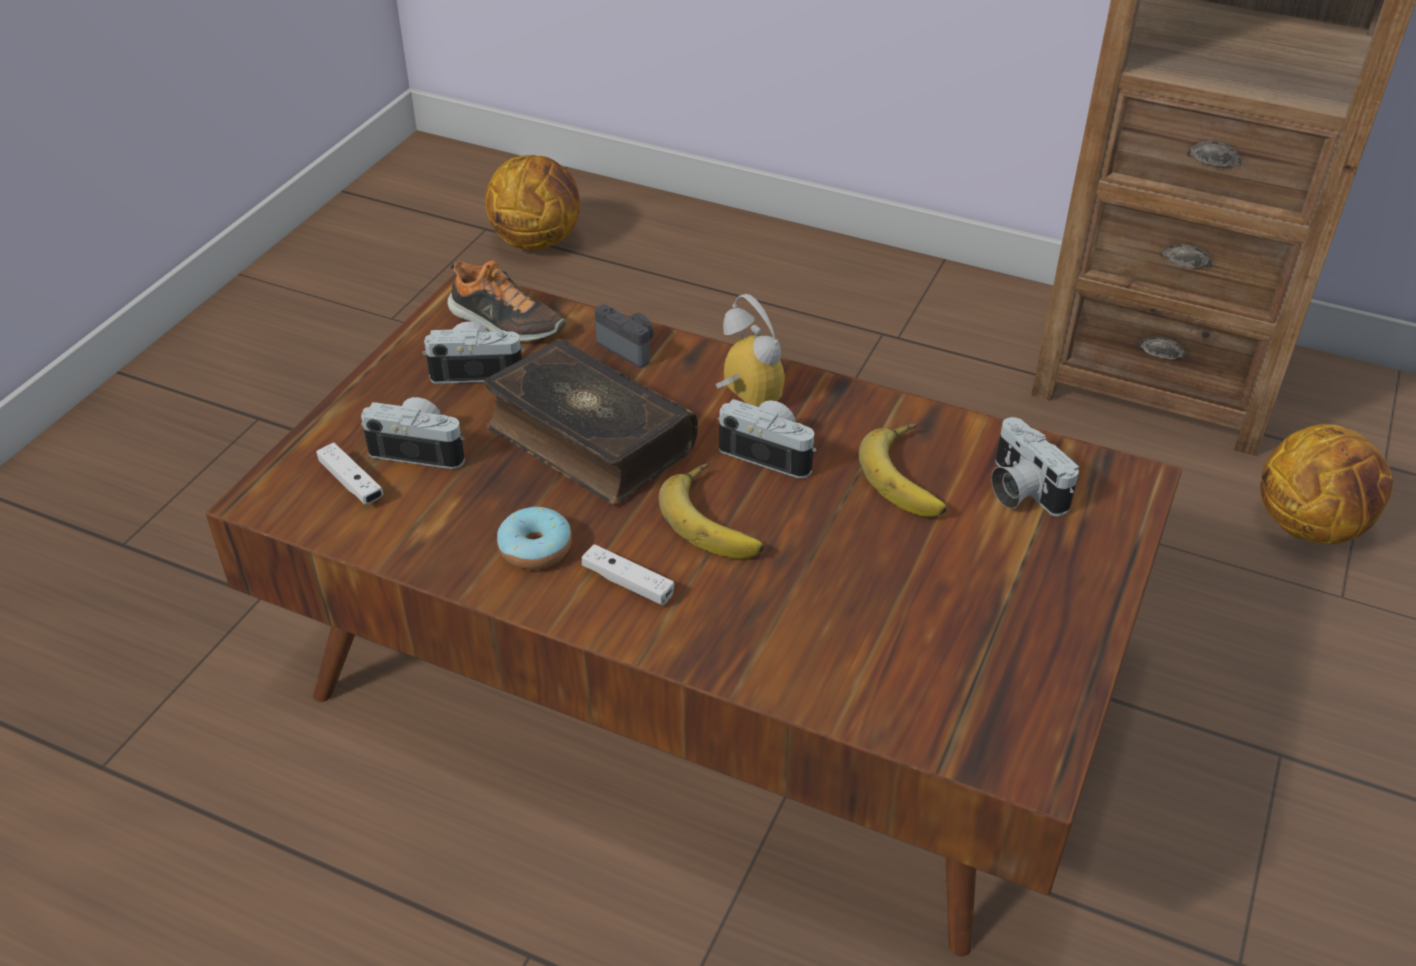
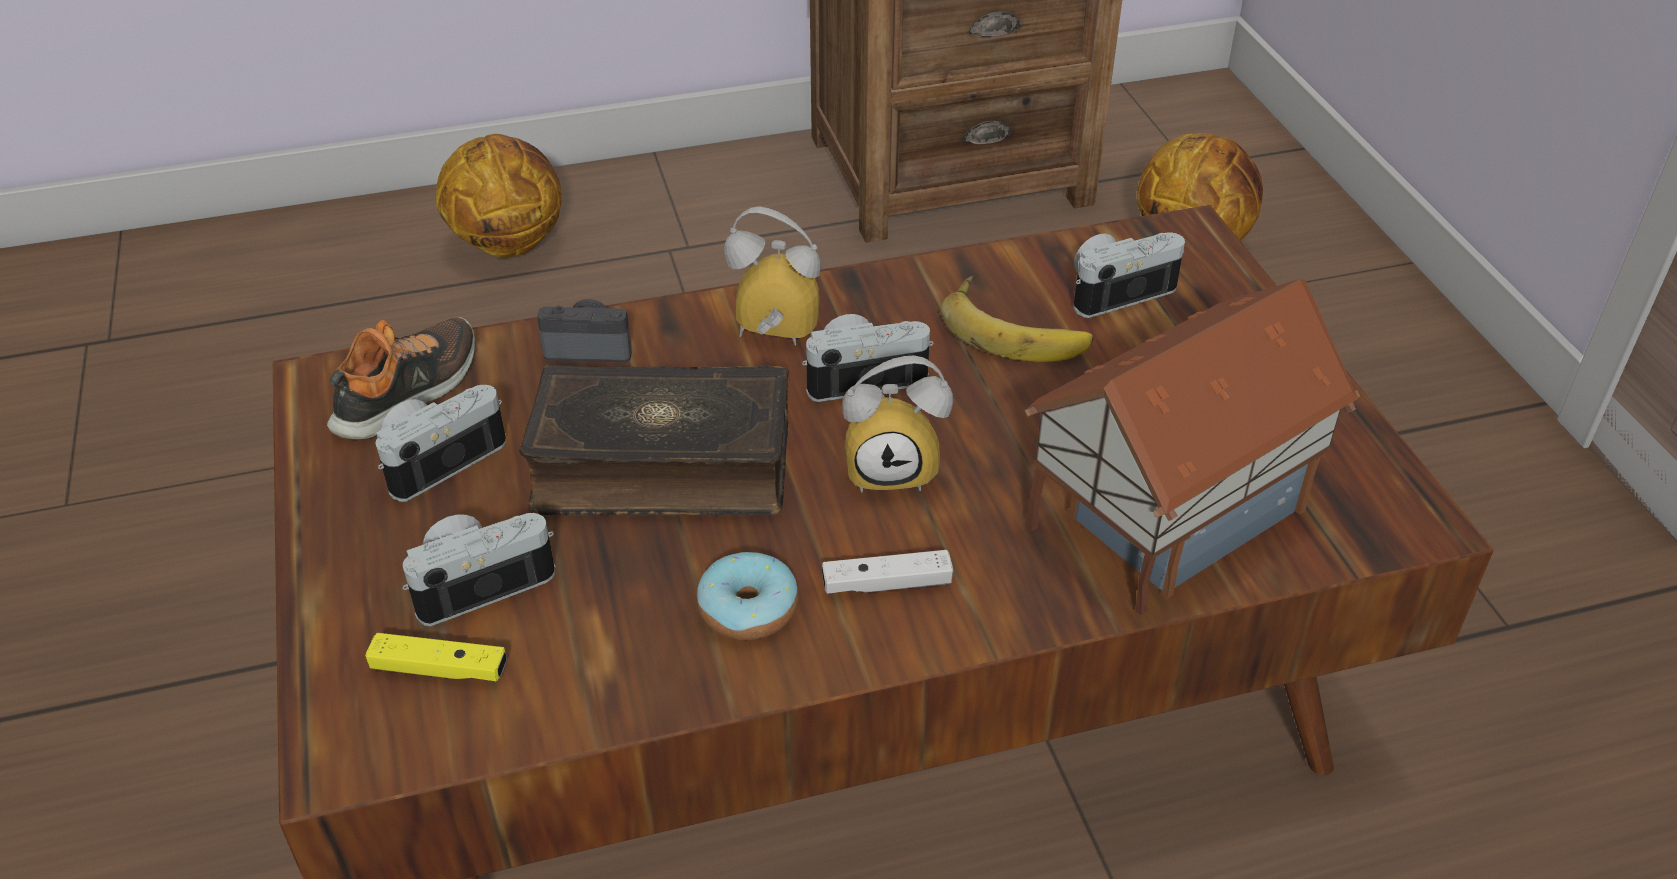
camera: 40 degrees left, 0 degrees up
white game controller [316,442,383,504] -> yellow game controller [365,633,507,681]
shoe [447,260,566,342] -> shoe turned 45 degrees counterclockwise [327,317,475,440]
basketball [485,155,580,251] -> basketball moved to [436,134,561,259]
banana [659,463,764,559] -> alarm clock [842,355,953,492]
camera [991,417,1079,516] -> camera turned 135 degrees clockwise [1073,232,1185,318]
none -> toy house [1025,279,1360,615]

